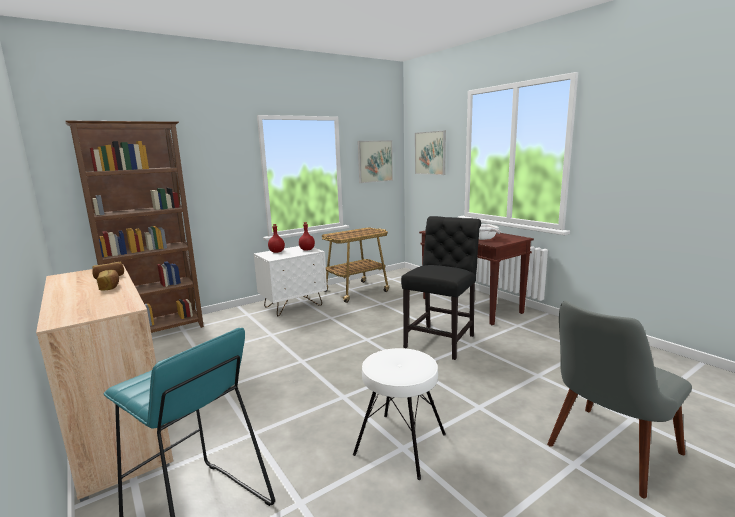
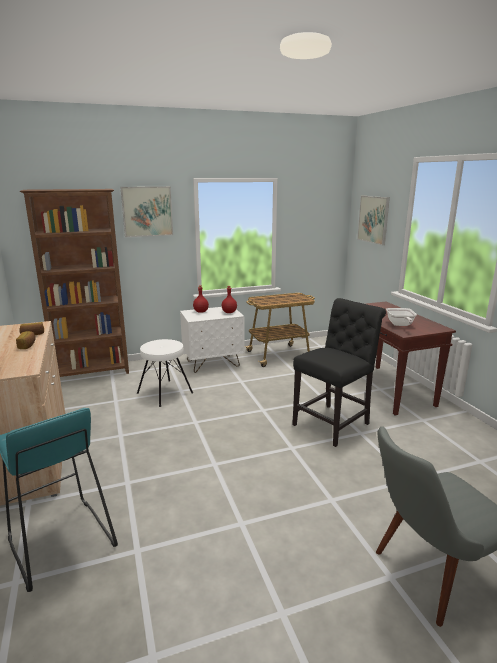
camera: 15 degrees right, 5 degrees up
white stool [353,348,446,480] -> white stool moved to [137,339,193,407]
picture [358,140,393,183] -> picture moved to [120,186,173,237]

